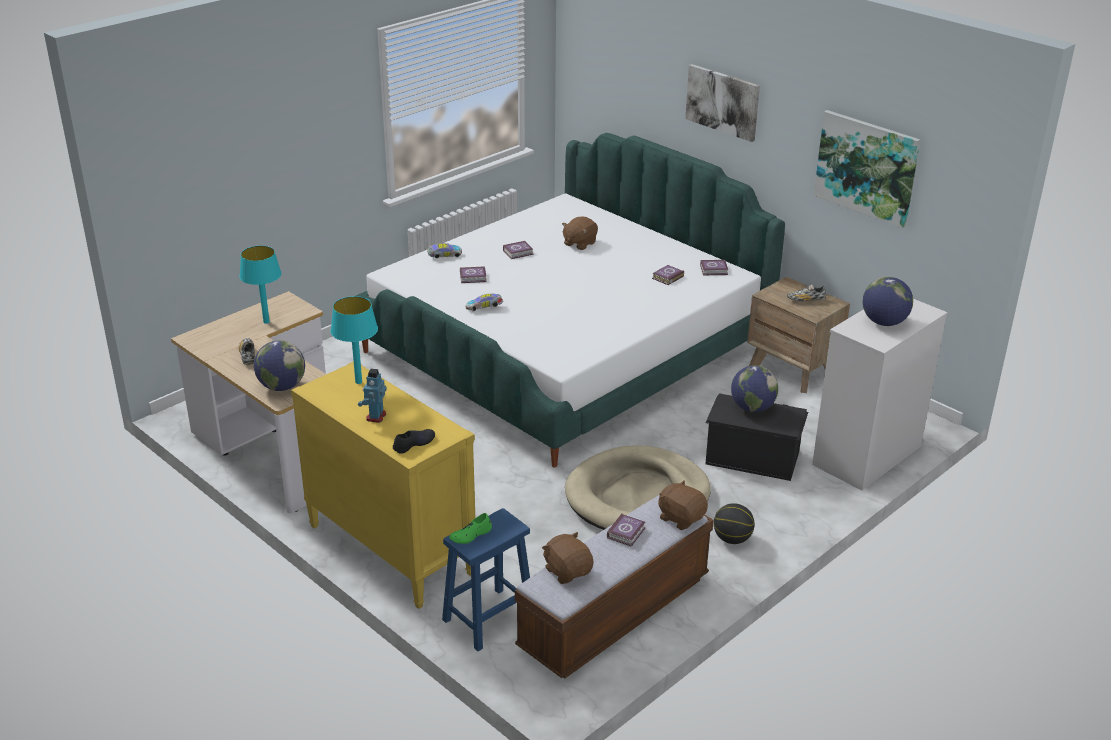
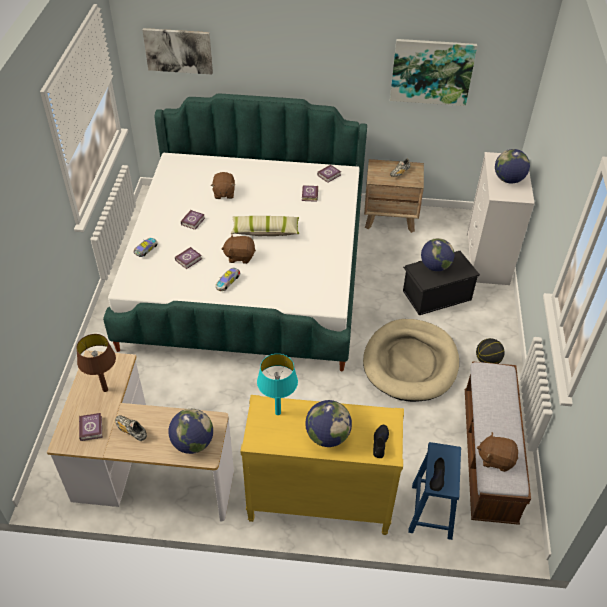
camera: 40 degrees left, 15 degrees up
turquoise table lamp [239,246,282,324] -> brown table lamp [77,334,116,392]
toy robot [358,368,387,423] -> globe [305,400,352,447]
green shoe [449,513,492,544] -> black shoe [430,458,445,491]
book [607,514,646,547] -> book moved to [79,413,102,441]
brown plush toy [658,480,708,530] -> brown plush toy moved to [221,234,256,264]
picture [685,64,760,142] -> picture moved to [142,28,213,75]
none -> pillow [231,216,299,236]

